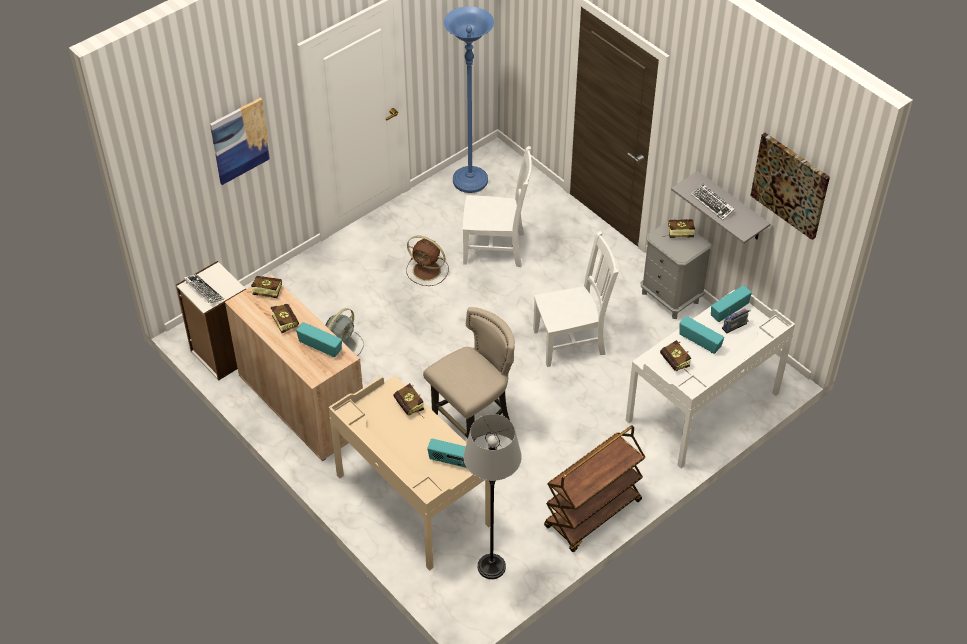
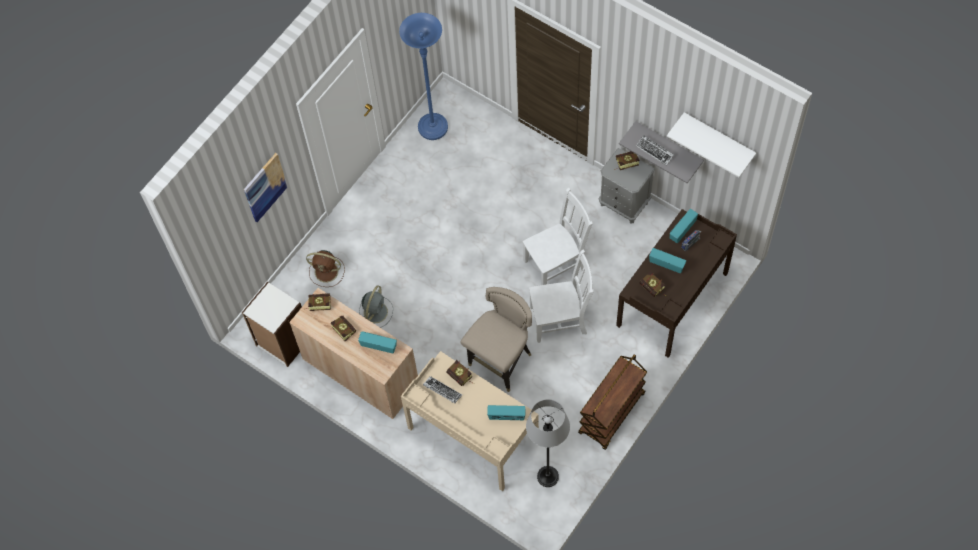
camera: 10 degrees left, 15 degrees up
keyboard [183,274,224,303] -> keyboard moved to [423,376,462,403]
brown fan [406,236,449,286] -> brown fan moved to [306,250,345,287]
white chair [462,146,532,267] -> white chair moved to [529,249,593,343]
white desk [626,290,795,468] -> brown desk [616,209,737,358]
picture [750,133,830,240] -> white shelf [667,112,756,177]

